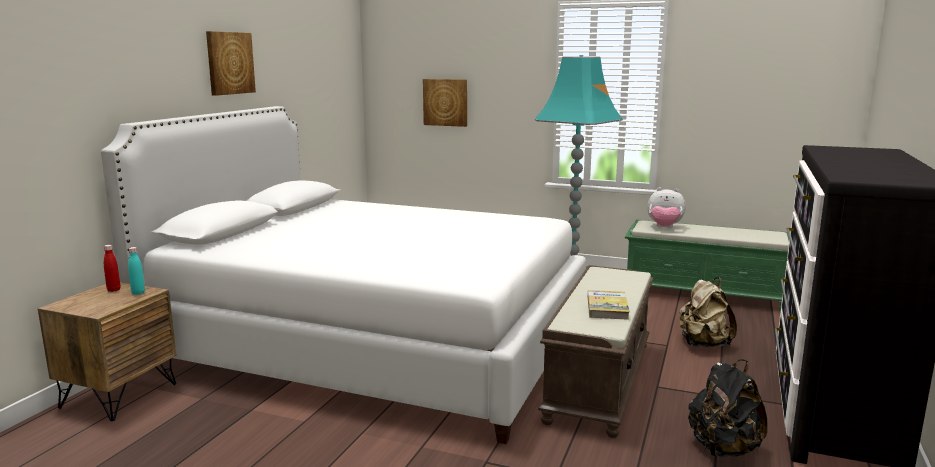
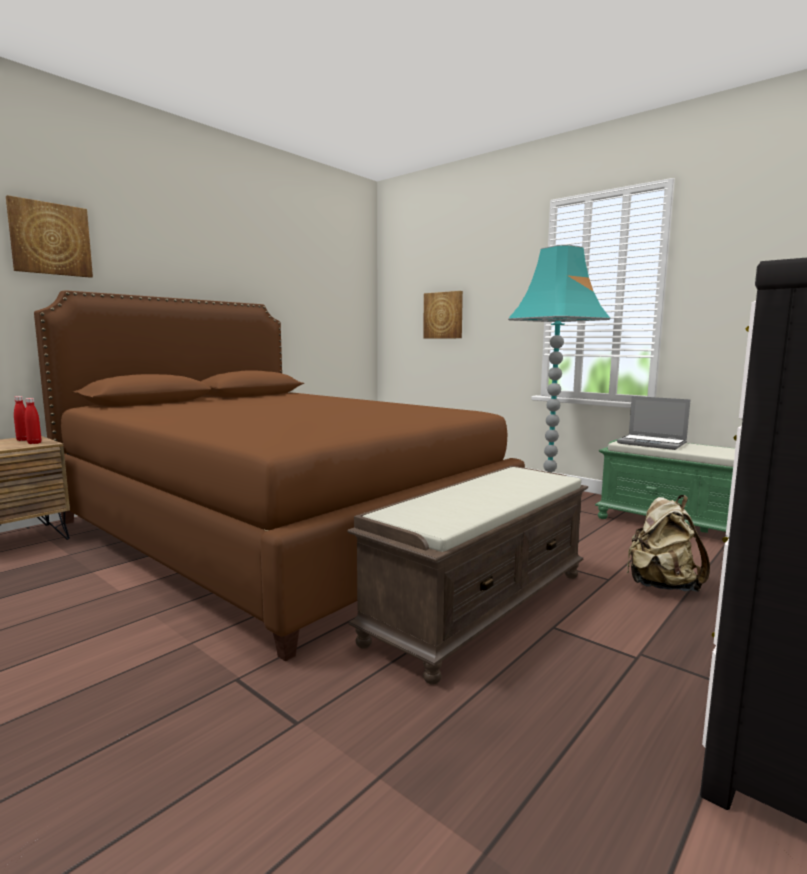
camera: 20 degrees right, 5 degrees down
white bed [101,106,586,444] -> brown bed [34,290,525,662]
turquoise bottle [128,247,145,295] -> red bottle [25,398,42,444]
picture [206,31,256,96] -> picture moved to [6,195,93,278]
book [588,290,630,320] -> none
plush toy [647,188,686,227] -> laptop [617,396,691,450]
black backpack [688,359,768,457] -> none

